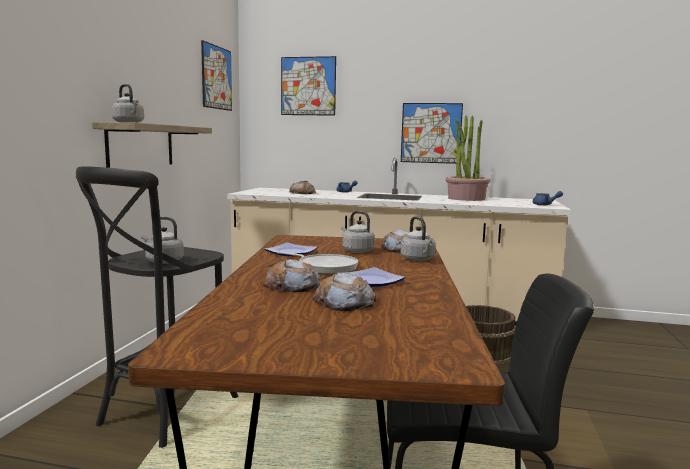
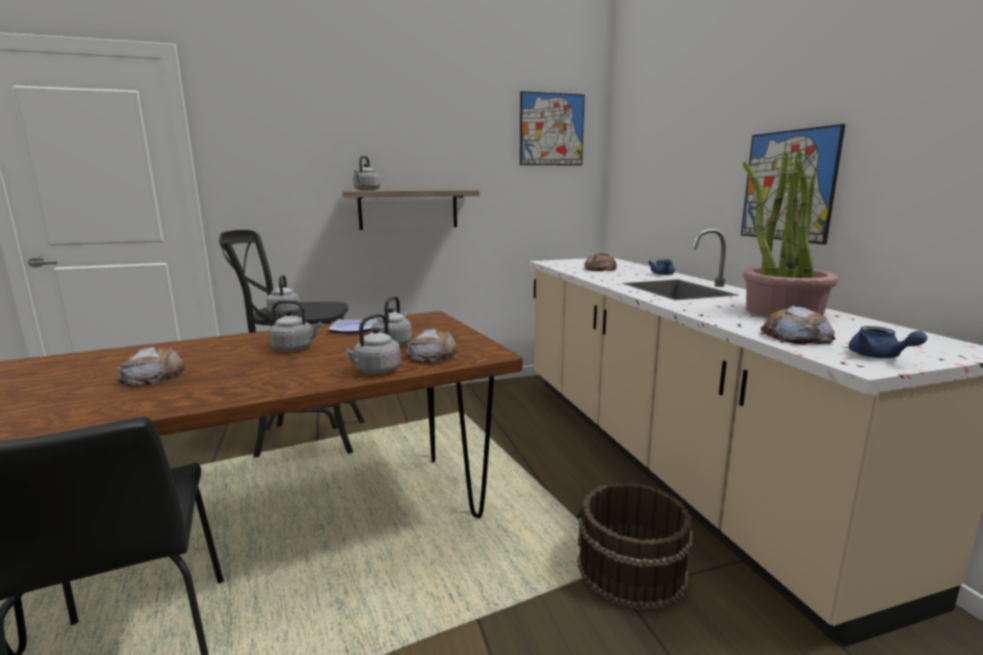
camera: 60 degrees right, 5 degrees up
bread [263,259,320,292] -> bread moved to [761,306,835,345]
frying pan [277,251,358,275] -> grey kettle [269,300,322,351]
picture [281,56,336,116] -> none
plate [344,267,405,287] -> none

